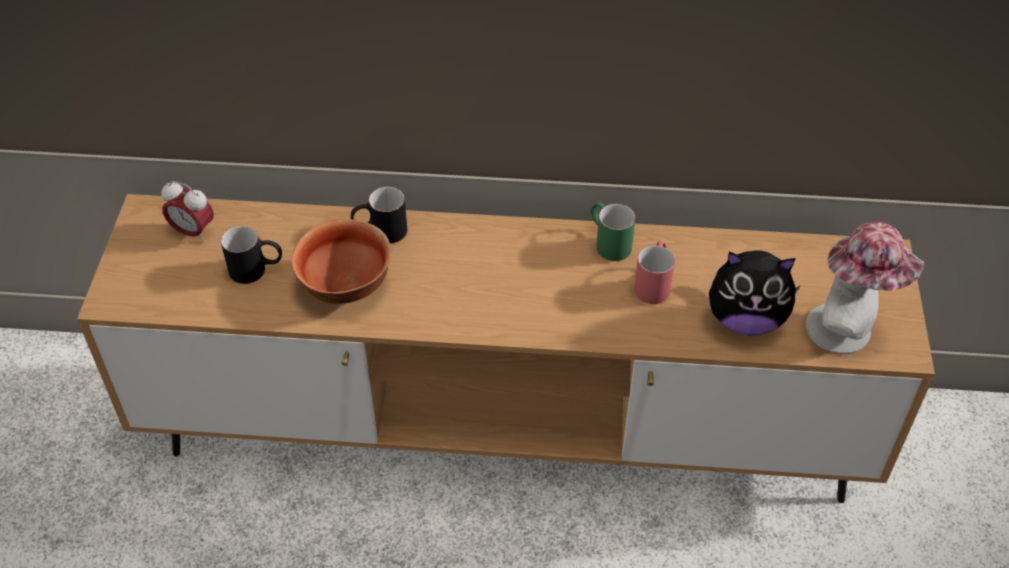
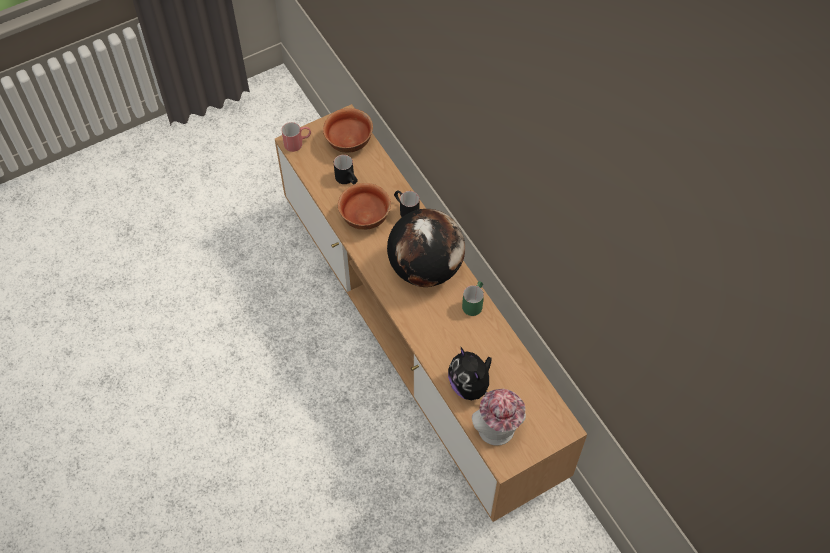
camera: 55 degrees right, 10 degrees up
alarm clock [161,181,214,242] -> bowl [323,108,373,153]
red mug [634,241,676,304] -> red mug moved to [281,122,311,152]
none -> globe [387,209,465,287]

